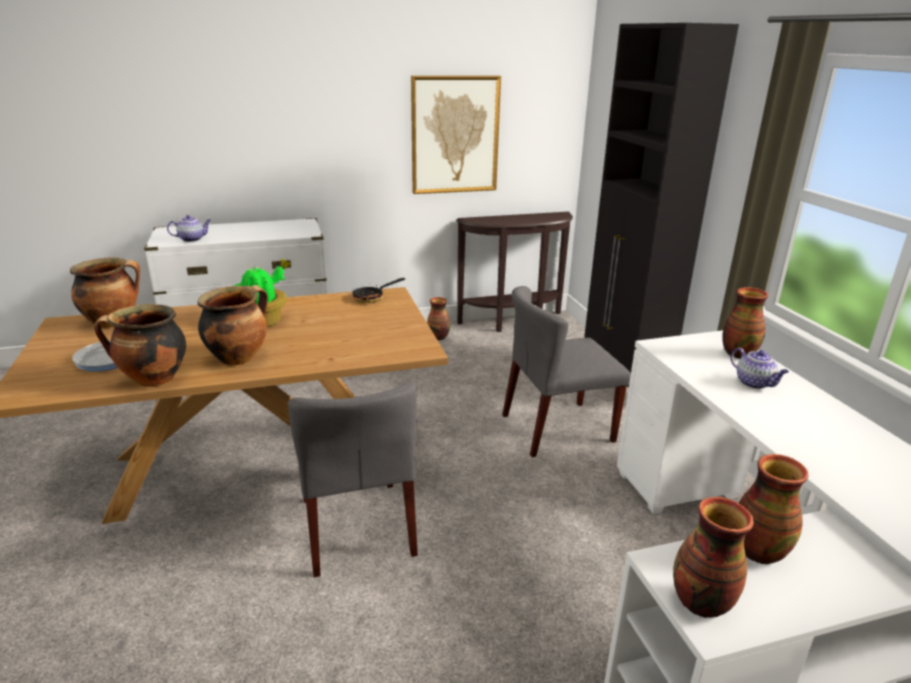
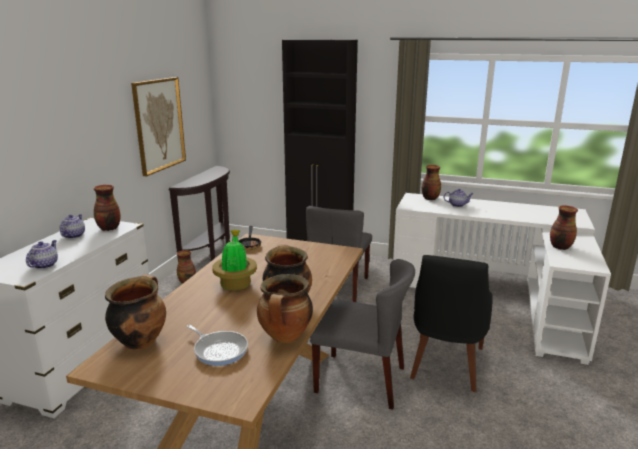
camera: 55 degrees left, 5 degrees down
vase [673,497,754,618] -> vase moved to [94,185,120,231]
none -> teapot [60,214,85,239]
none -> black chair [410,255,493,392]

